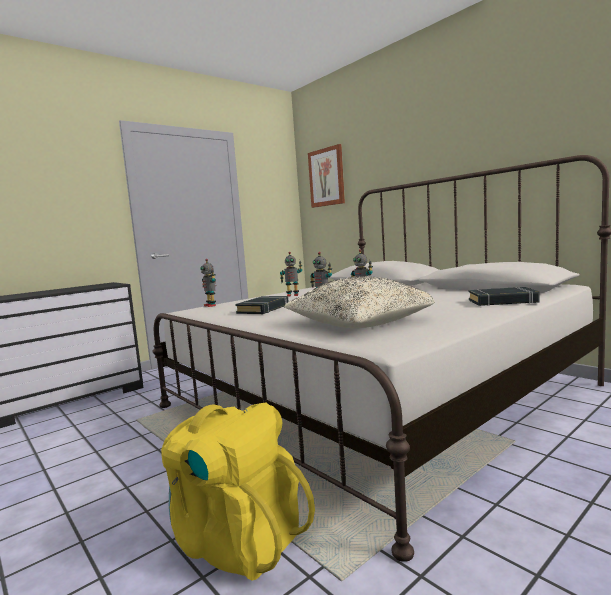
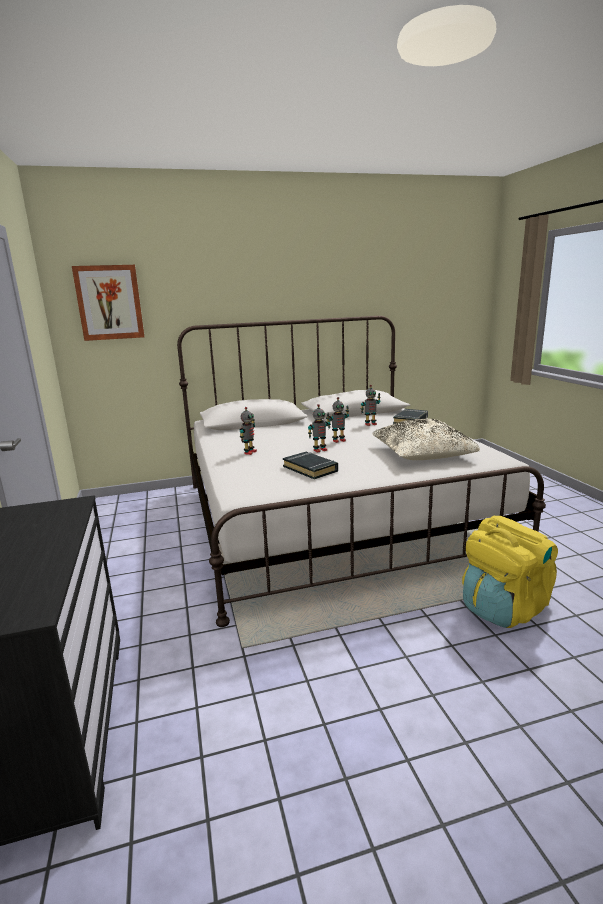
camera: 65 degrees left, 10 degrees up
toy robot [200,259,216,307] -> toy robot moved to [361,385,381,426]

